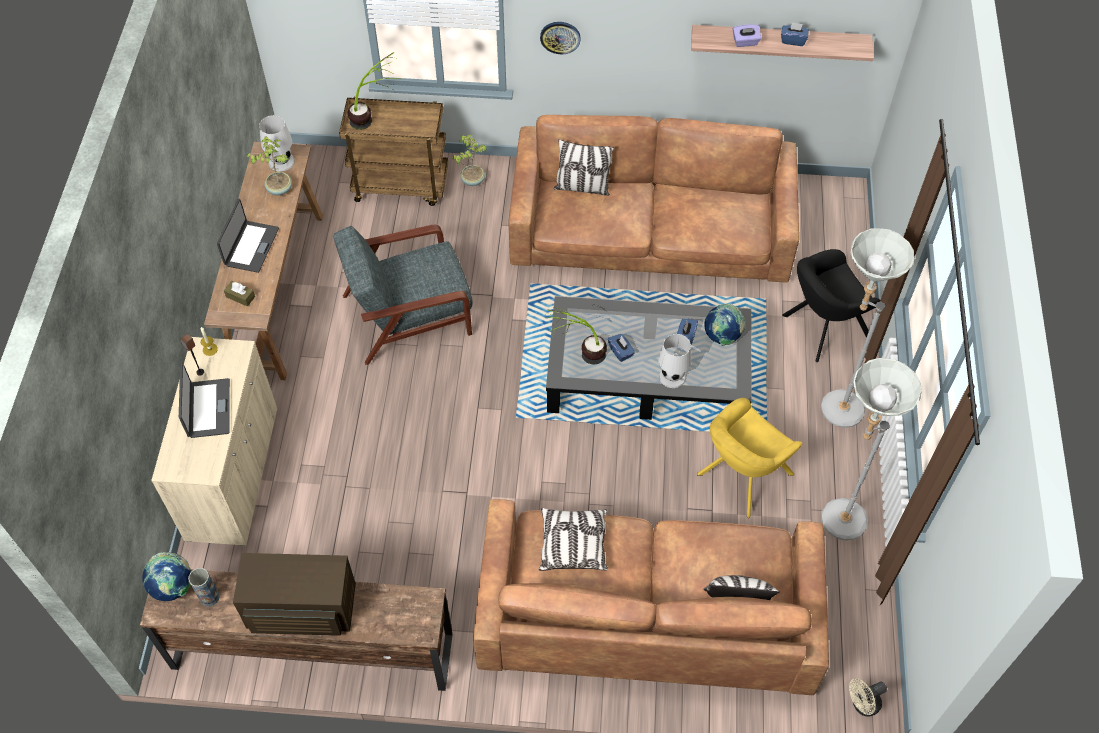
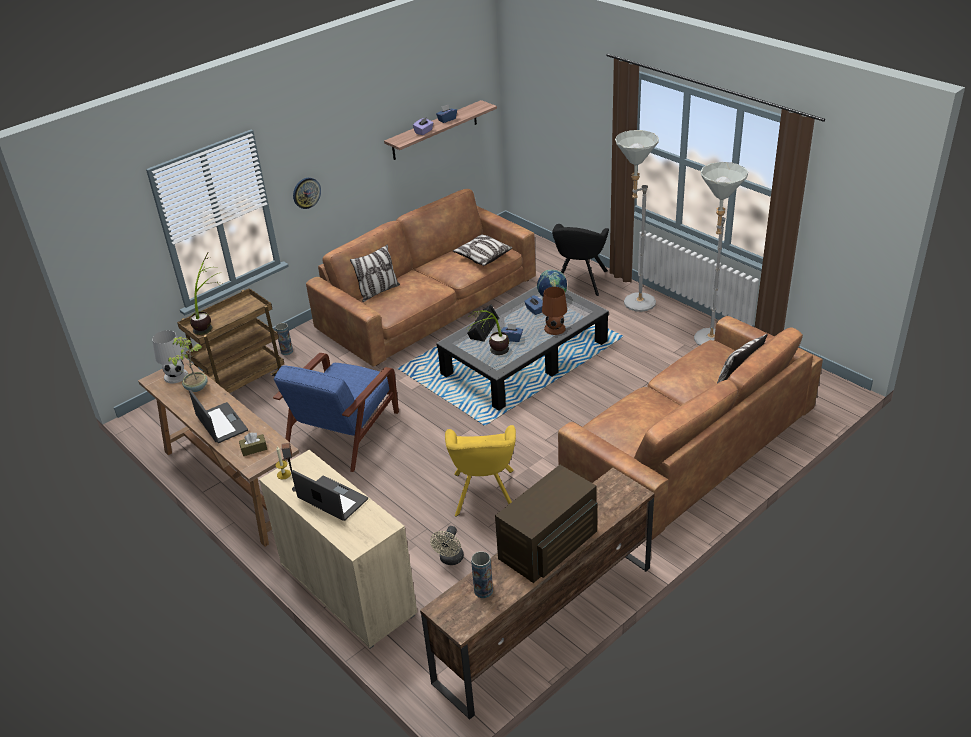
camera: 45 degrees left, 20 degrees down
globe [142,552,191,601] -> none
grey armchair [333,225,473,365] -> blue armchair [273,353,399,472]
potted plant [453,135,487,186] -> vase [275,323,293,355]
pillow [539,508,608,571] -> pillow moved to [453,234,512,266]
white table lamp [658,334,691,388] -> brown table lamp [542,287,567,335]
yellow armchair [697,398,802,518] -> yellow armchair moved to [445,425,516,517]
beige fan [849,678,887,716] -> beige fan moved to [430,526,464,565]
none -> black speaker [467,304,499,342]

